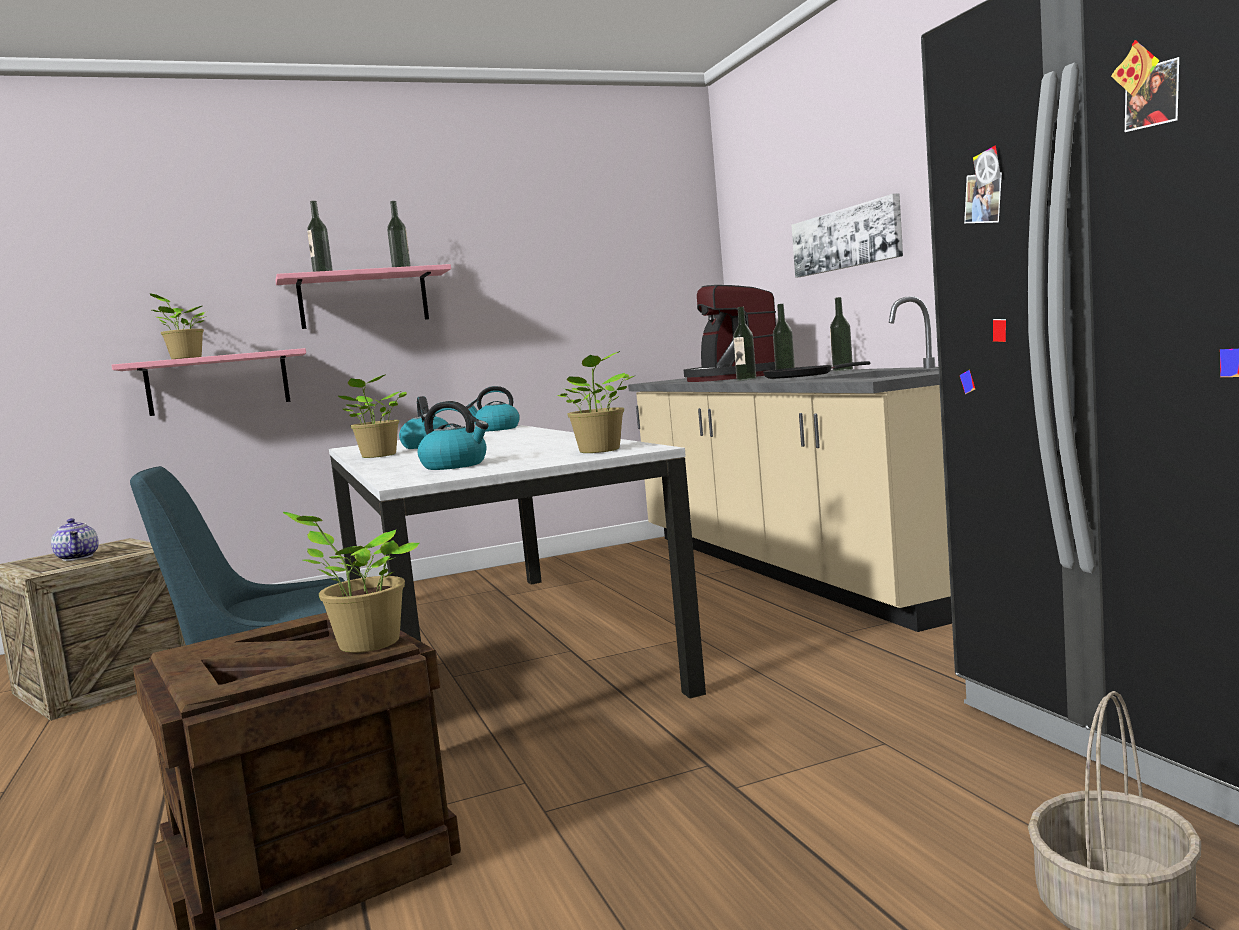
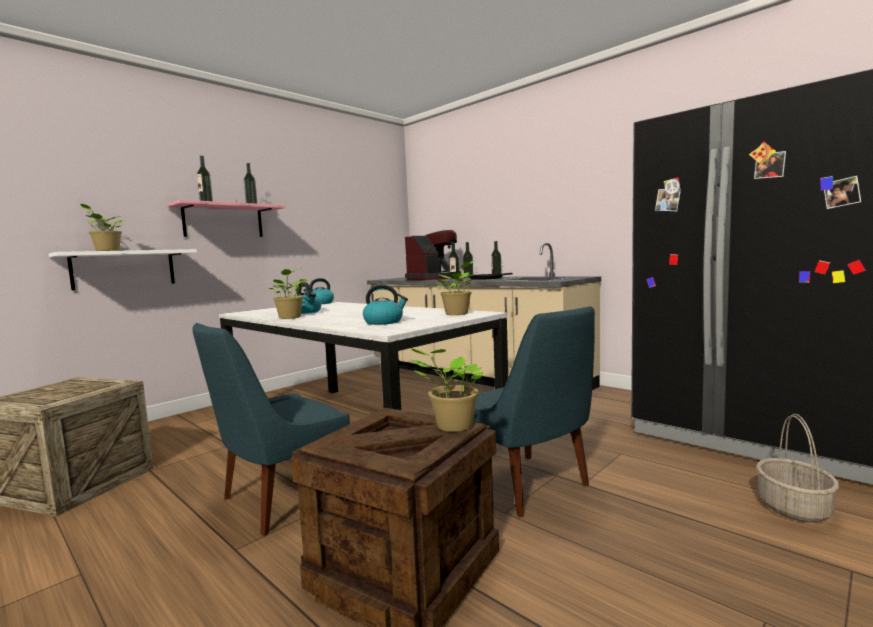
camera: 25 degrees left, 0 degrees up
teapot [51,518,99,561] -> none
pink shelf [111,348,306,416] -> white shelf [49,249,197,290]
coffee machine [684,285,776,382] -> coffee machine turned 105 degrees counterclockwise [405,230,461,280]
picture [791,194,903,278] -> none
none -> blue chair [473,306,595,518]

